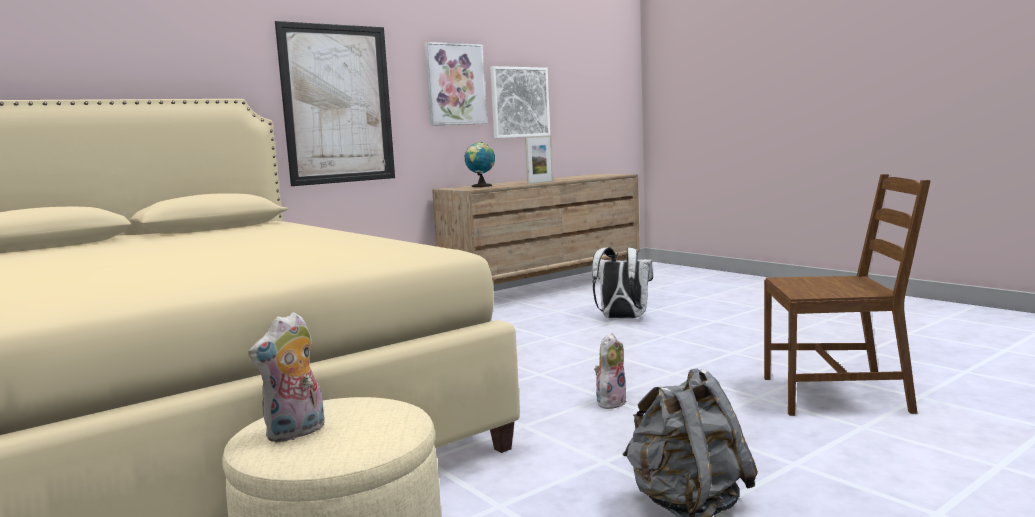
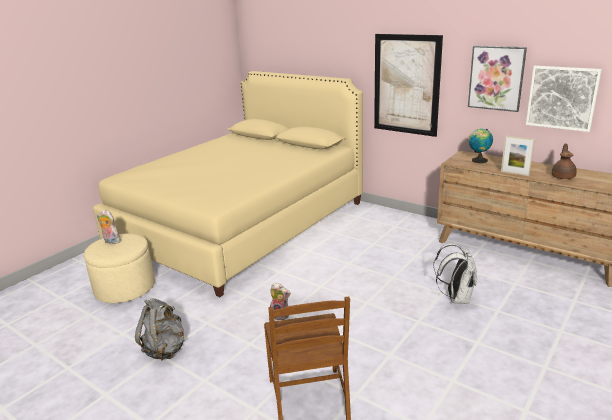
camera: 75 degrees right, 15 degrees up
none -> brown teapot [552,143,577,179]

